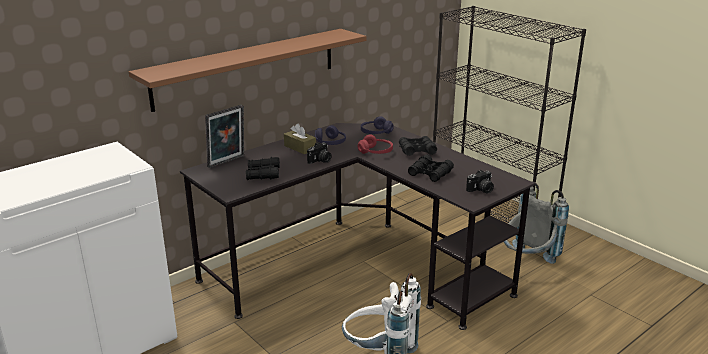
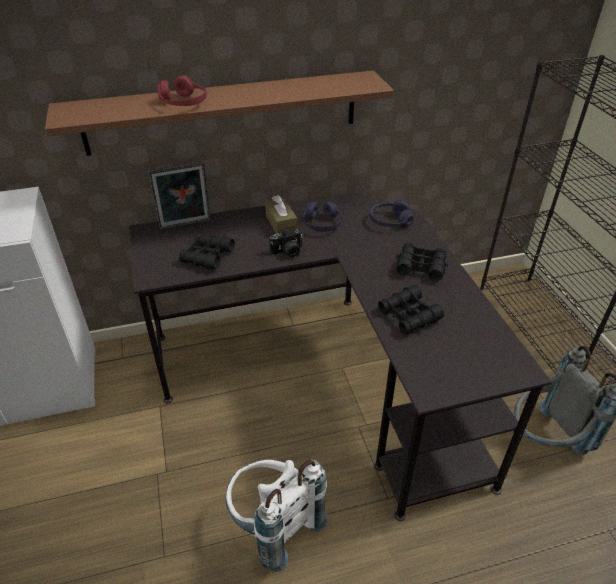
camera: 25 degrees right, 15 degrees up
red headphones [358,135,393,154] -> red headphones moved to [157,75,207,106]
camera [466,170,494,193] -> none

